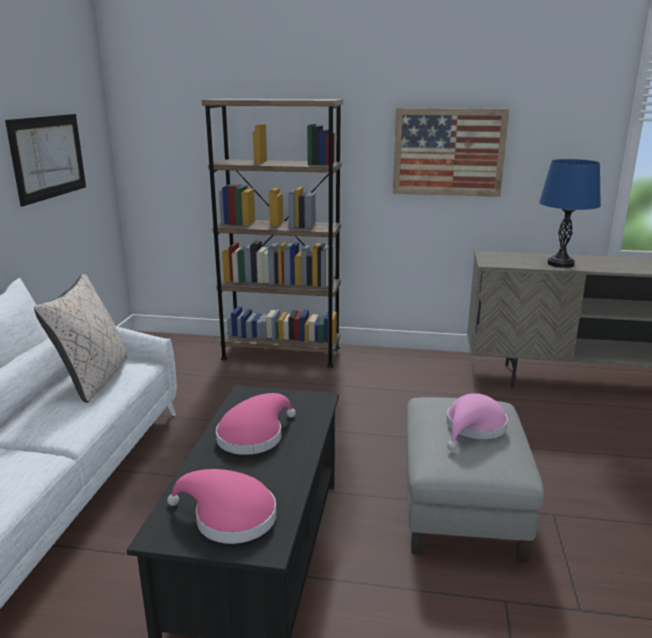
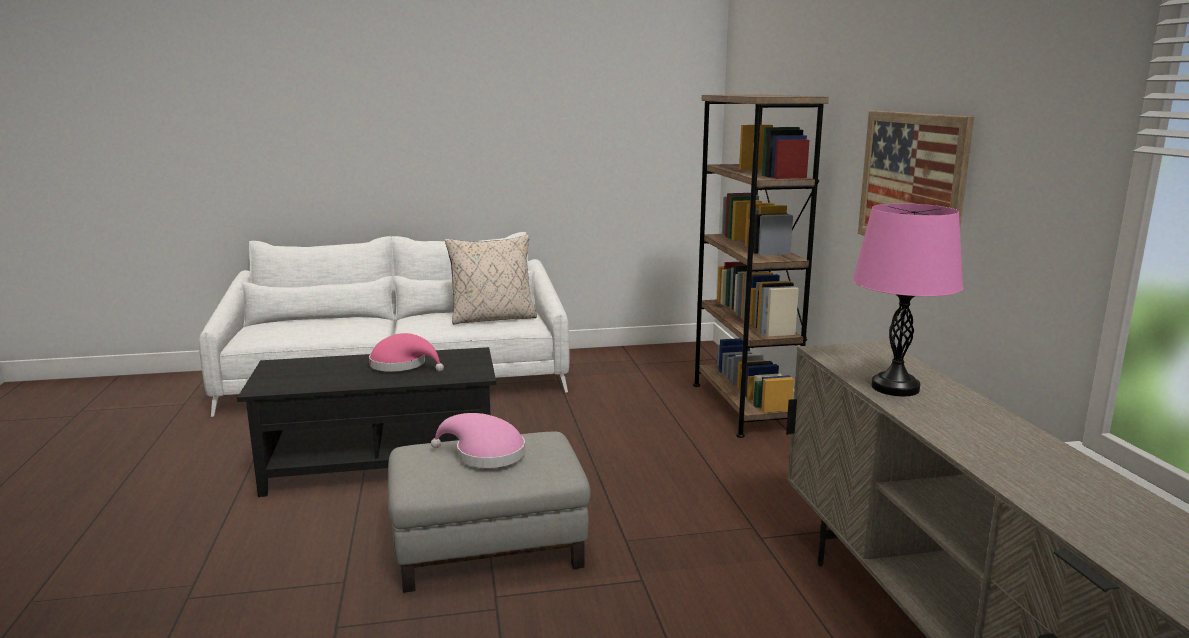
camera: 70 degrees right, 5 degrees down
picture [5,114,86,207] -> none
pink hat [167,469,277,544] -> none
blue table lamp [539,159,600,268] -> pink table lamp [853,203,963,396]

